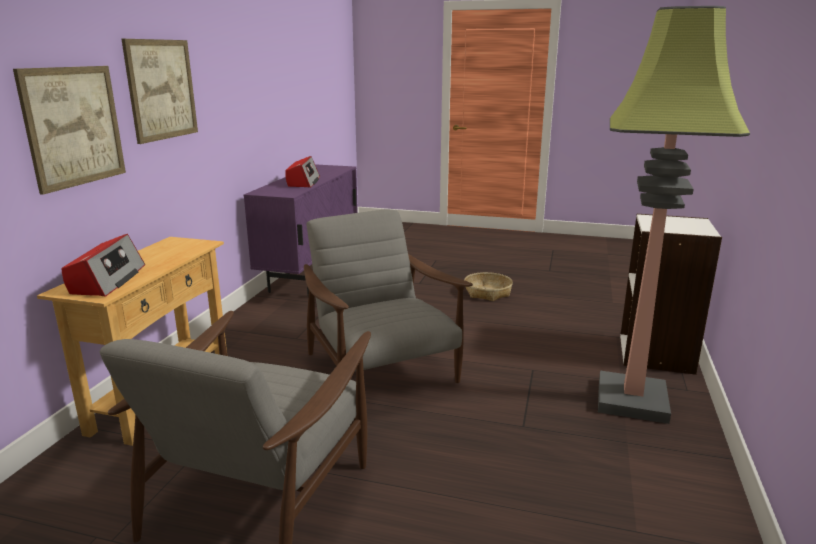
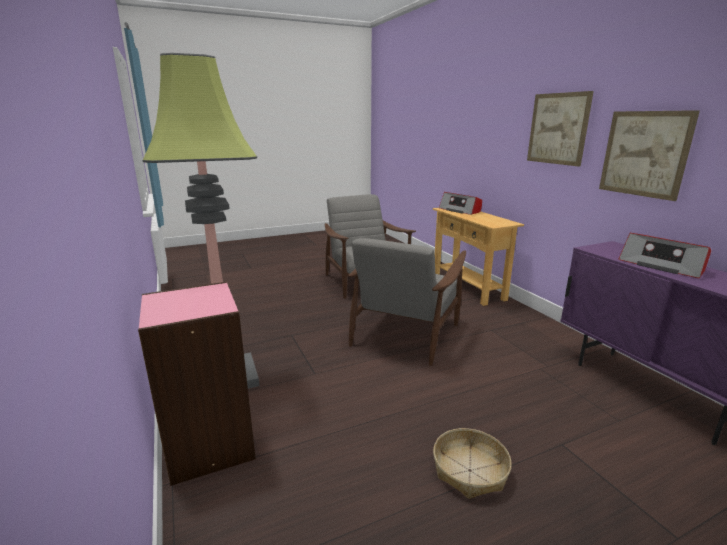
camera: 140 degrees right, 0 degrees up
picture [13,66,126,195] -> picture moved to [599,110,700,201]
grey armchair [304,209,473,383] -> grey armchair turned 90 degrees clockwise [348,238,466,366]
white bookcase [620,214,722,375] -> pink bookcase [138,282,256,486]

